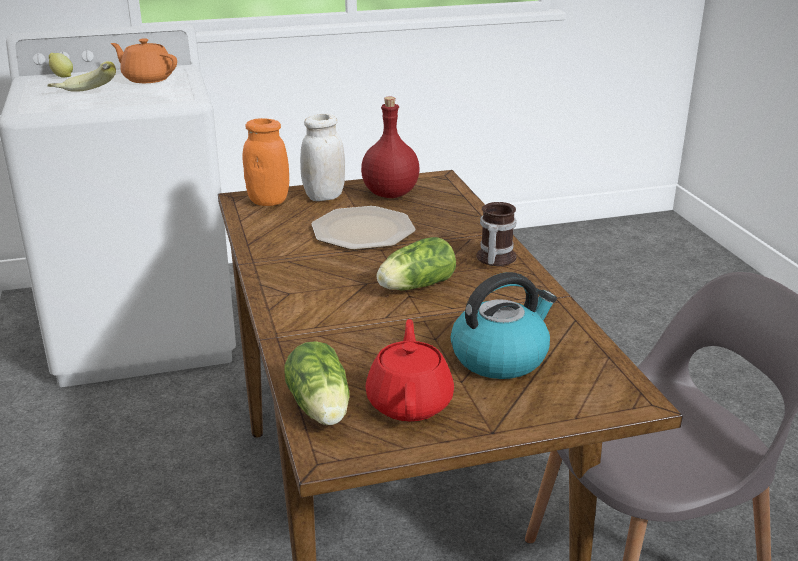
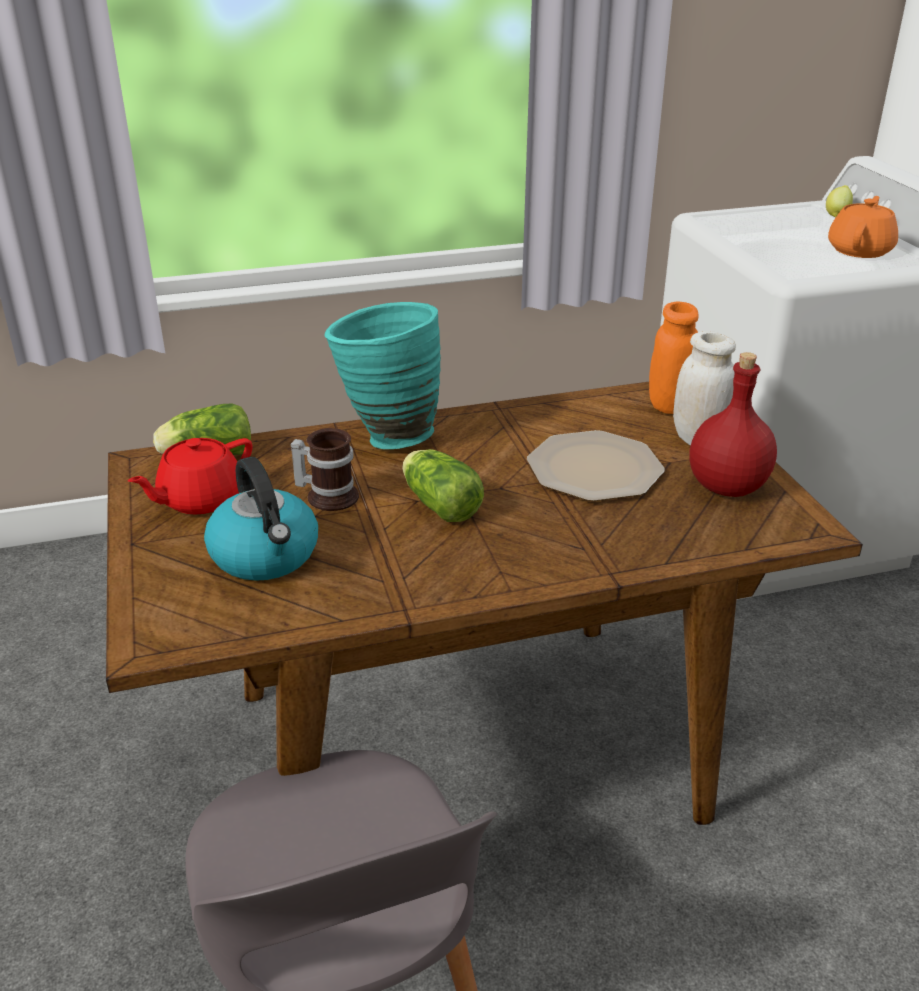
camera: 90 degrees right, 5 degrees up
banana [48,61,116,92] -> none
red teapot [365,319,454,421] -> red teapot turned 135 degrees clockwise [128,438,252,515]
mug [476,202,516,266] -> mug moved to [291,428,359,511]
none -> turquoise vase [324,302,441,449]

